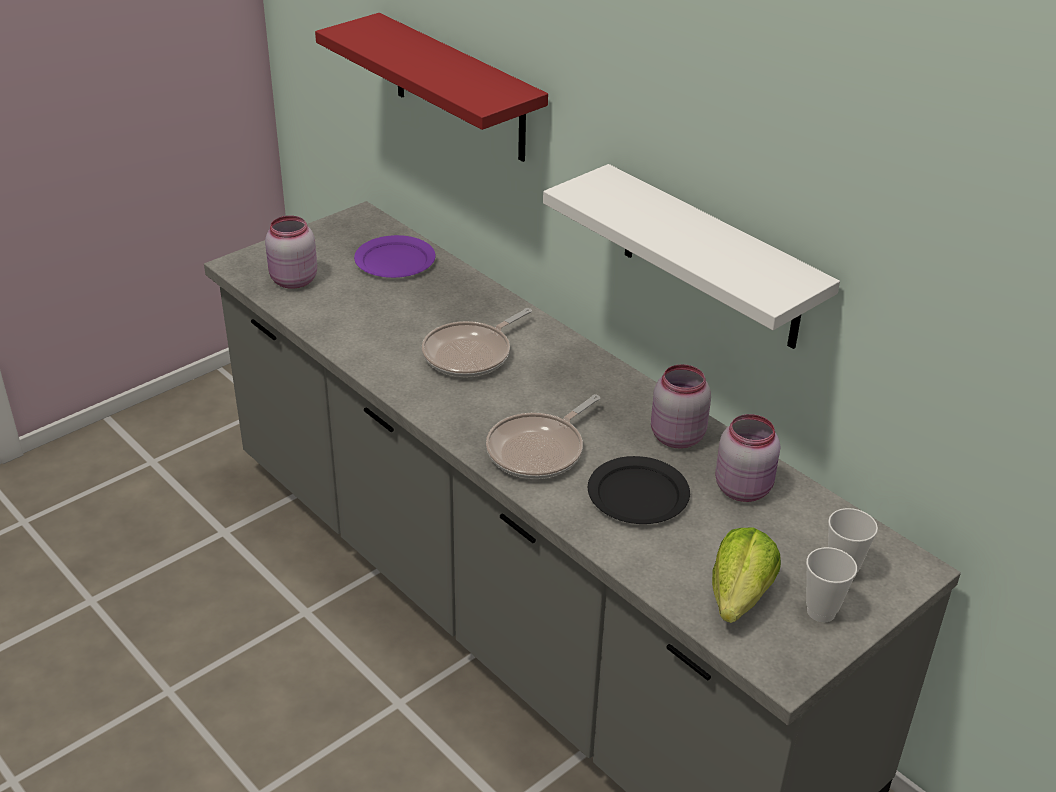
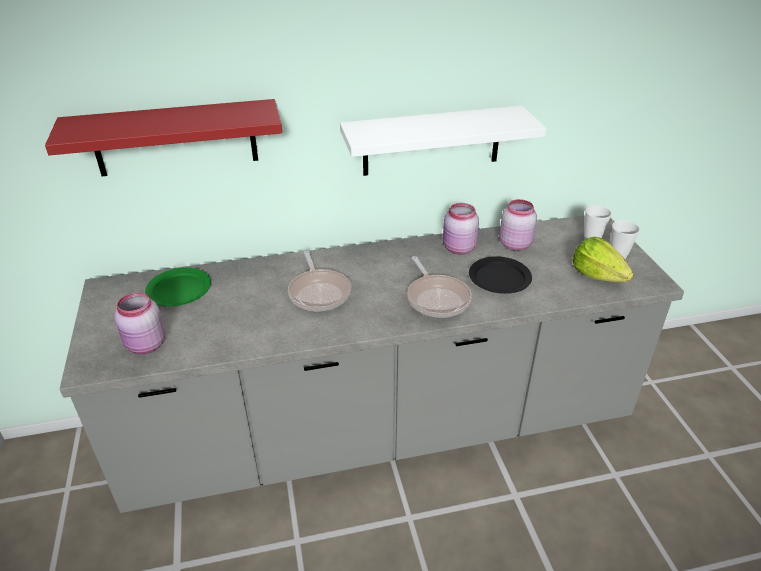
camera: 60 degrees left, 0 degrees up
purple plate [354,235,436,278] -> green plate [145,268,211,307]

